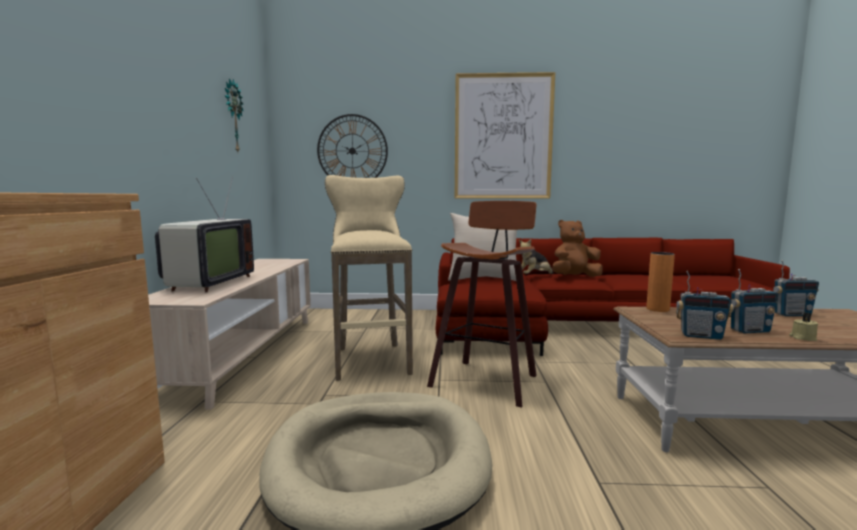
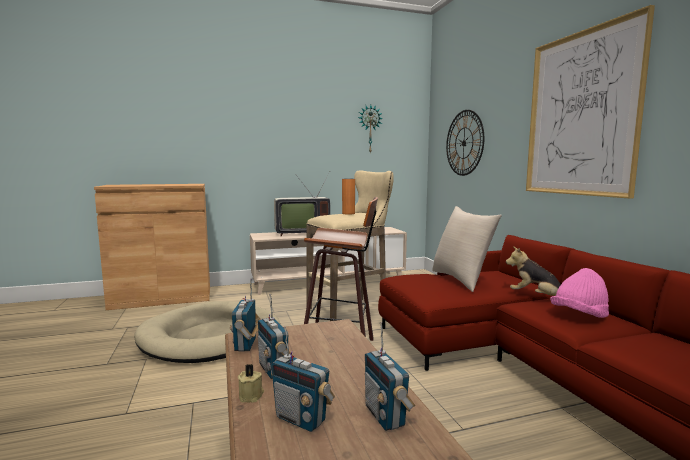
camera: 70 degrees right, 0 degrees up
brown plush toy [552,220,603,277] -> pink hat [550,268,609,318]
orange vase [646,252,675,312] -> orange vase moved to [342,178,355,214]
none -> radio [271,326,335,432]

